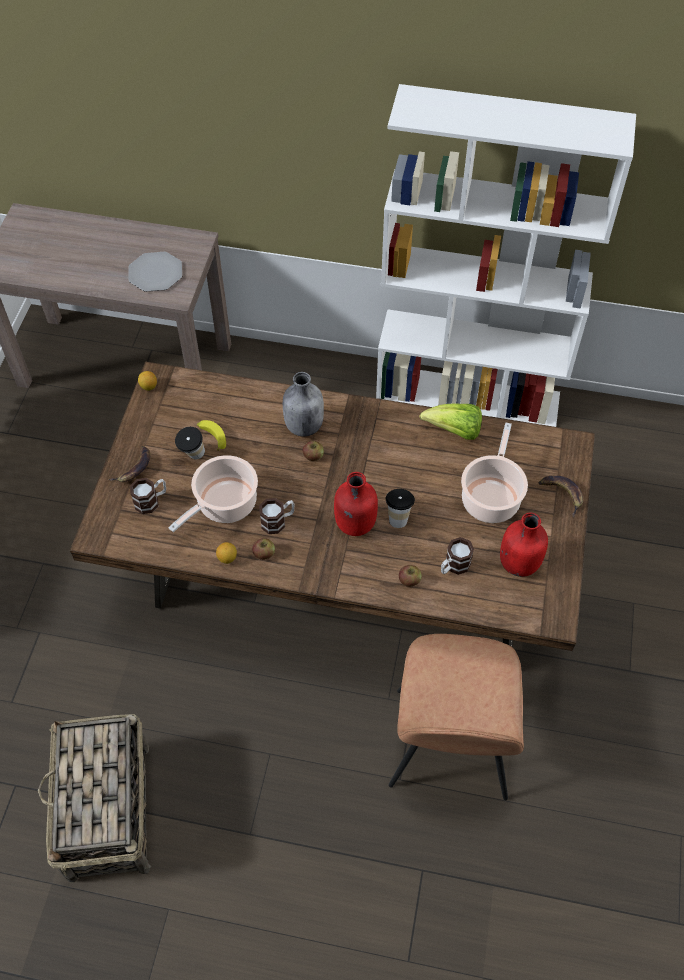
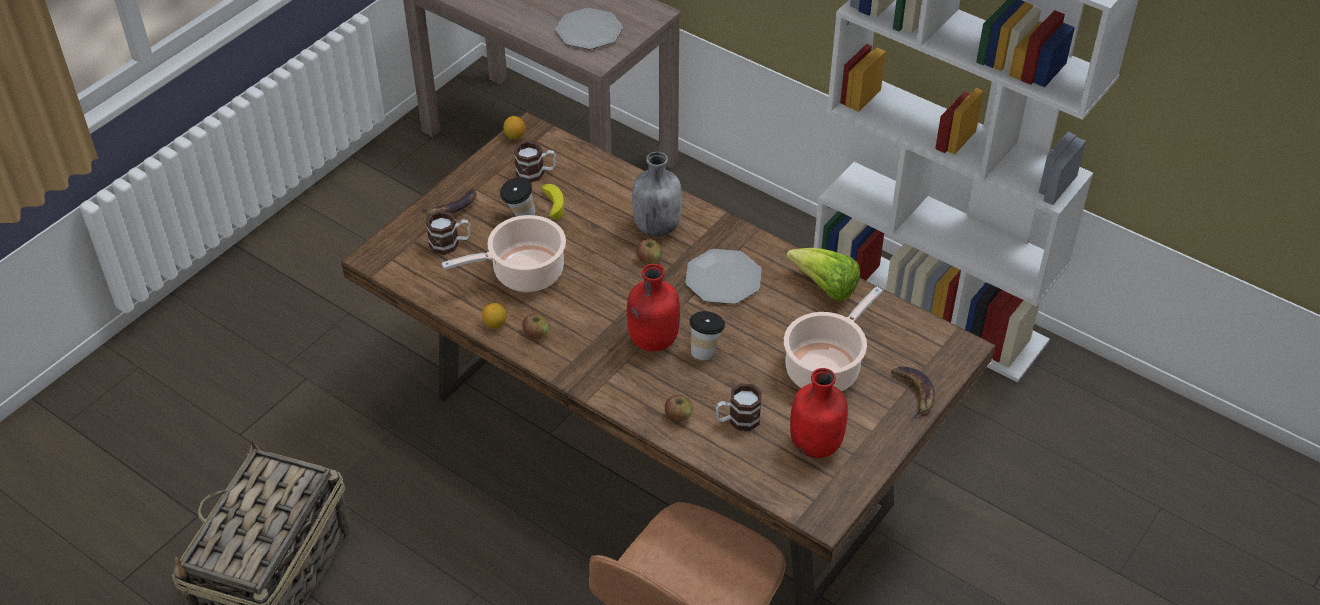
camera: 25 degrees right, 10 degrees down
mug [259,498,295,534] -> mug moved to [514,141,556,183]
none -> plate [685,249,762,304]

